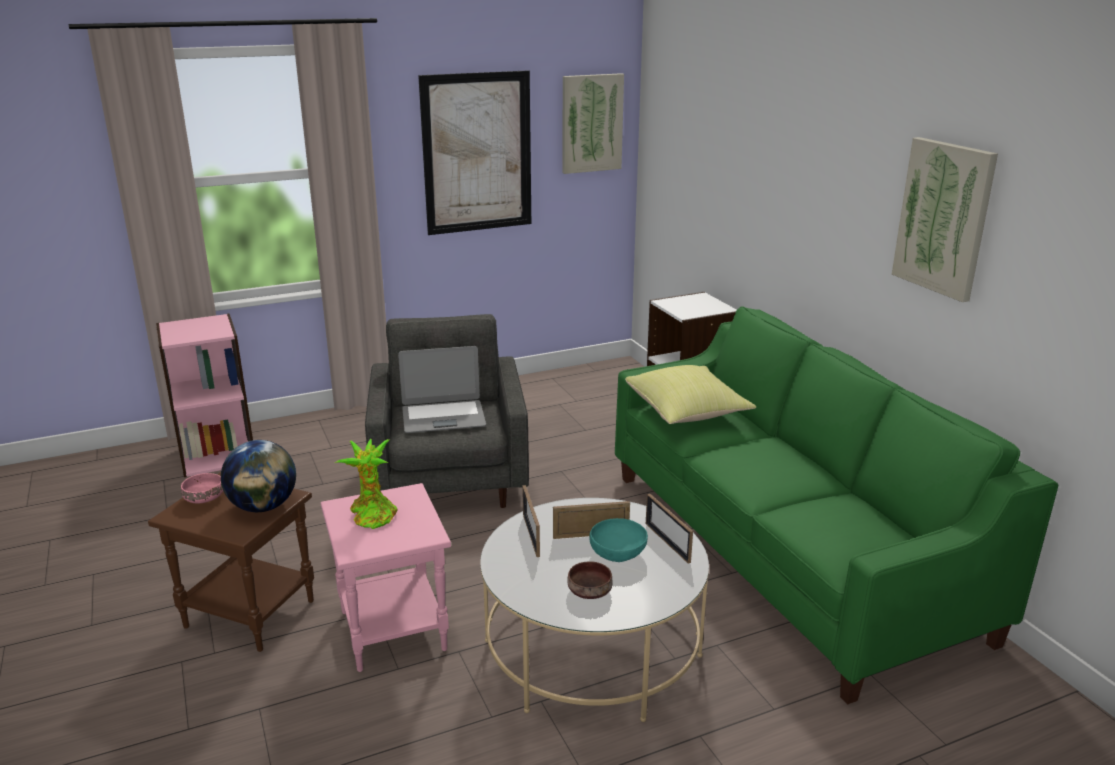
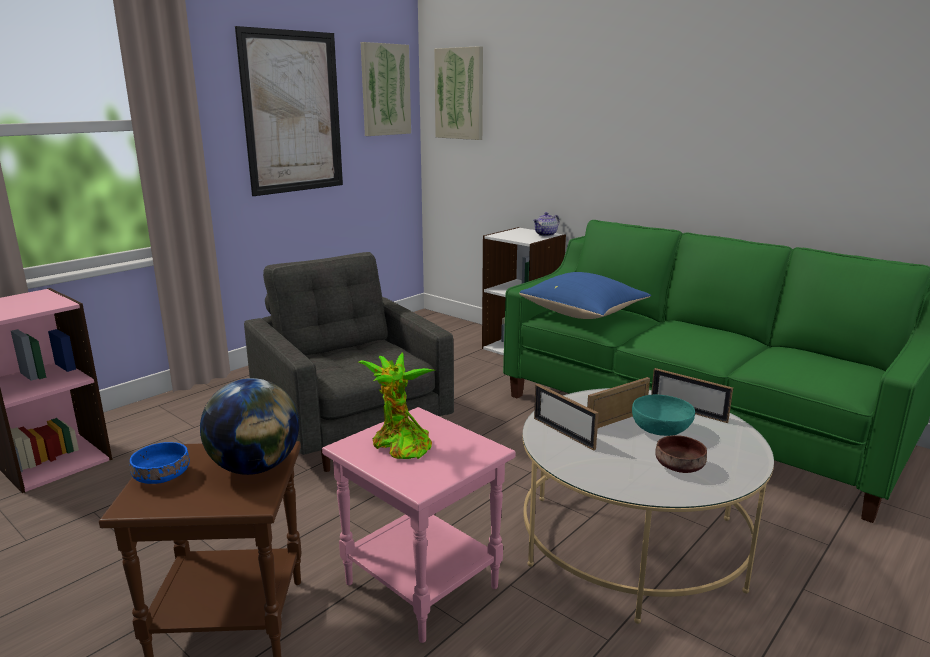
camera: 25 degrees left, 5 degrees down
pink bowl [181,473,223,504] -> blue bowl [130,442,190,484]
laptop [398,346,486,433] -> none
yellow pillow [625,365,756,424] -> blue pillow [519,272,651,319]
picture [892,137,998,302] -> picture moved to [434,46,483,140]
none -> teapot [533,212,559,236]

